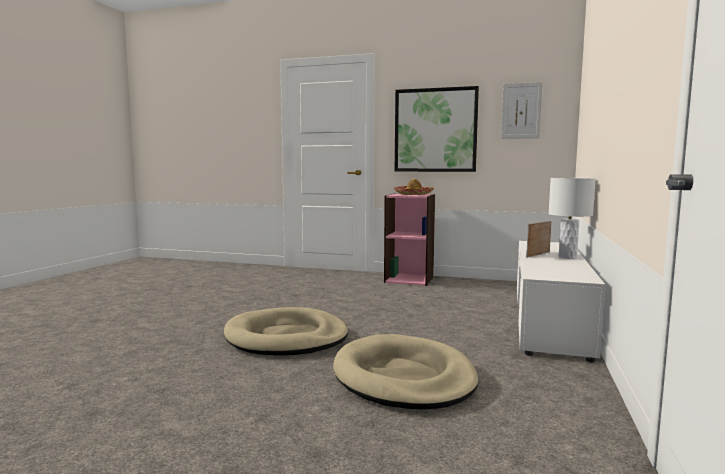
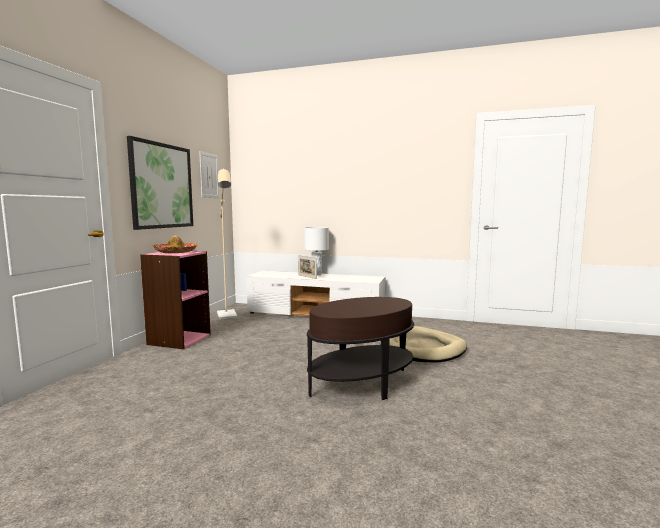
camera: 90 degrees left, 0 degrees up
beige dog bed [224,307,348,356] -> brown side table [307,297,414,400]
none -> beige floor lamp [217,168,237,320]

